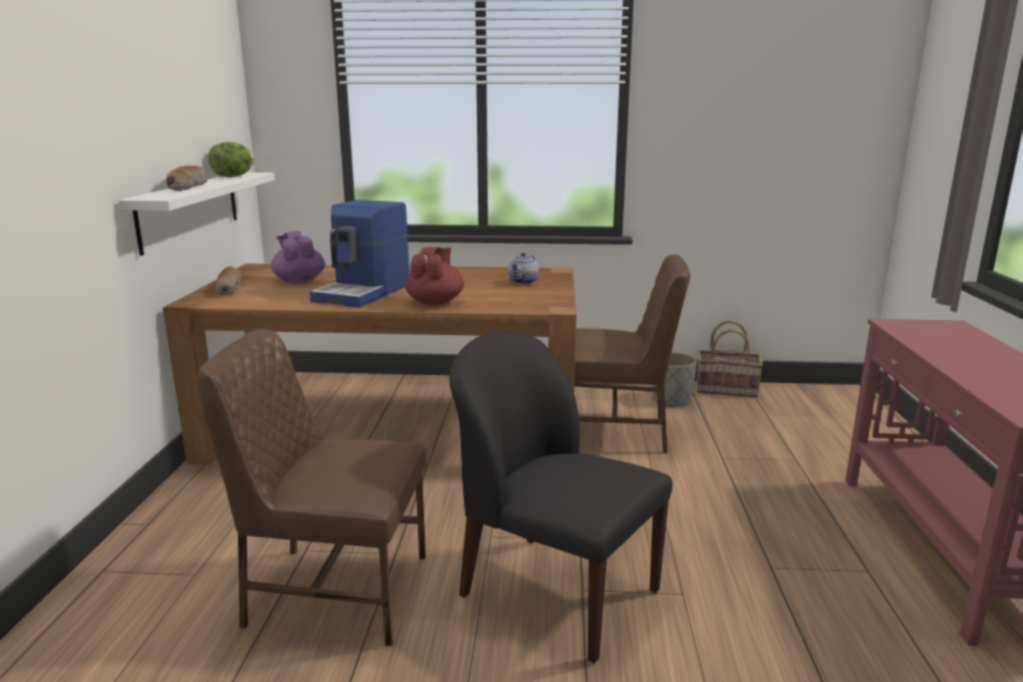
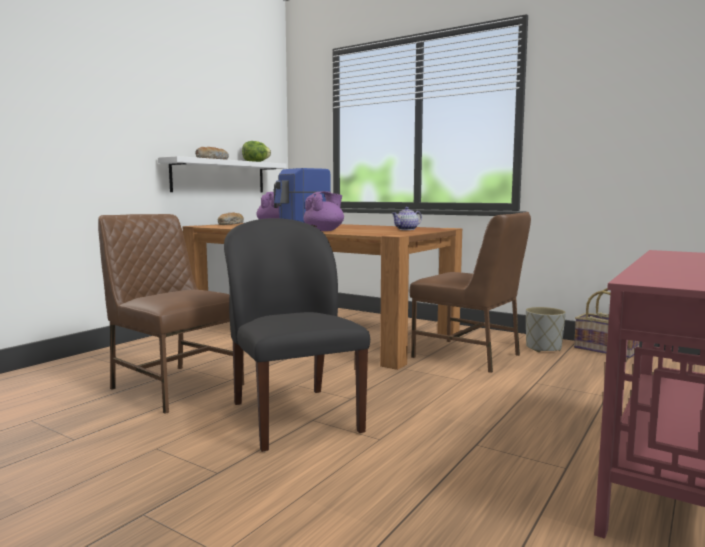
camera: 30 degrees right, 10 degrees down
red teapot [405,247,464,305] -> purple teapot [304,191,344,231]

